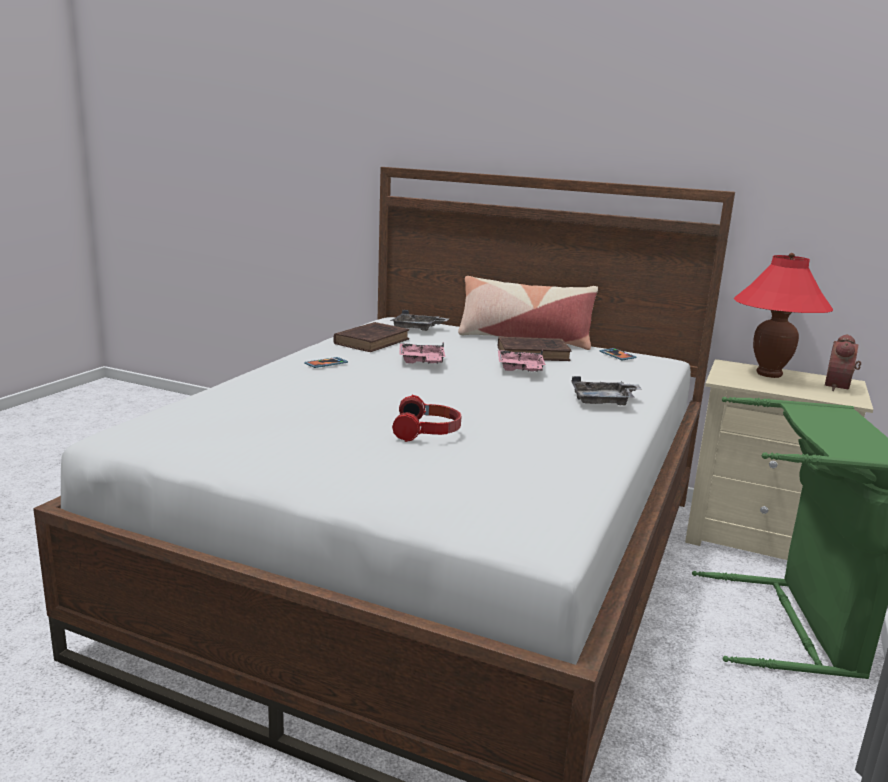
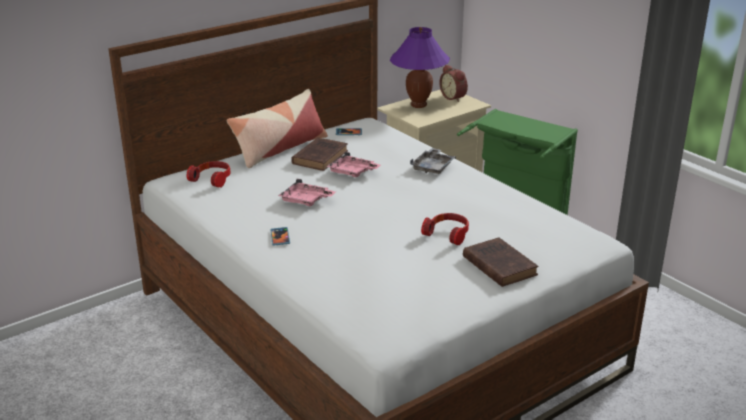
camera: 60 degrees left, 10 degrees up
brown book [333,322,409,352] -> brown book moved to [463,237,539,287]
grey tray [390,310,449,331] -> headphones [187,161,231,188]
red table lamp [734,253,833,378] -> purple table lamp [390,27,450,108]

